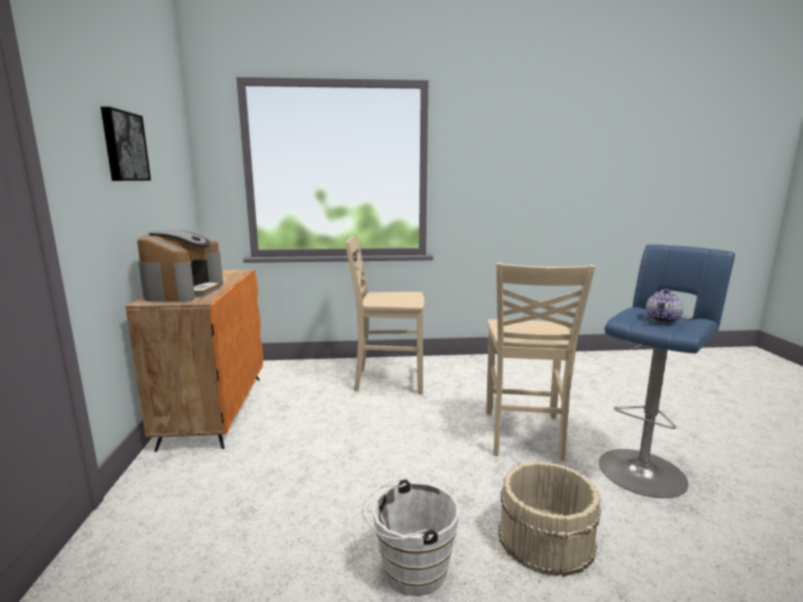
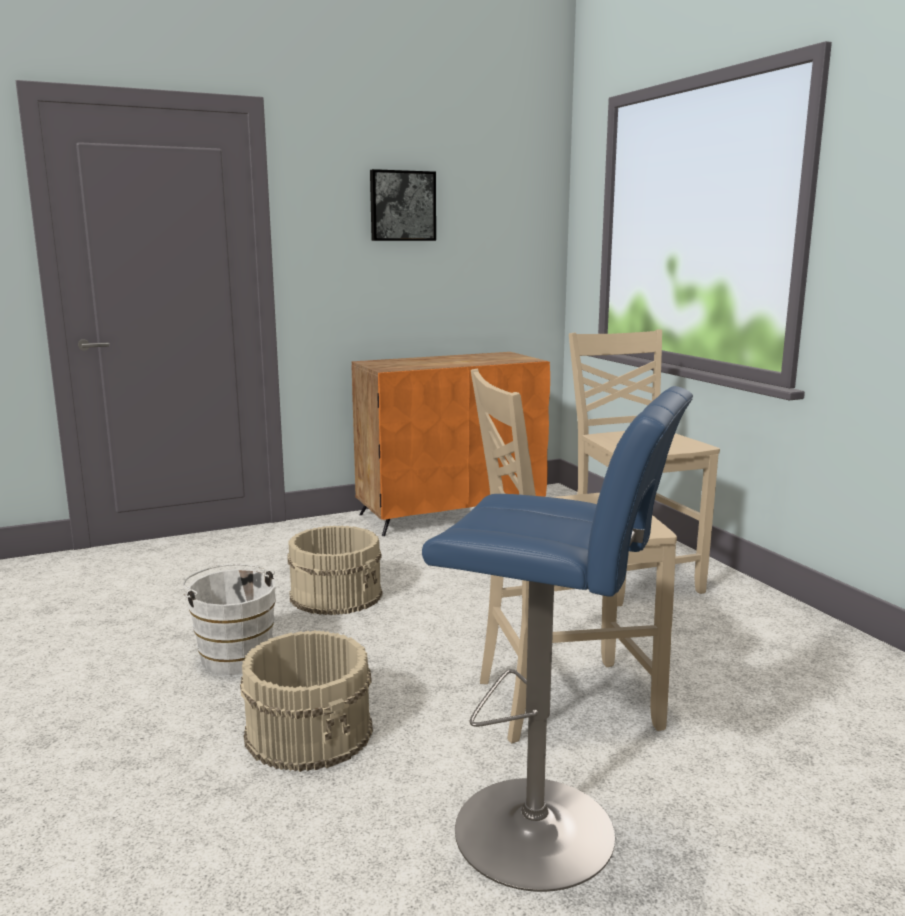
camera: 70 degrees right, 0 degrees up
coffee machine [137,230,223,302] -> none
teapot [646,289,684,323] -> none
none -> beige bucket [287,526,382,615]

